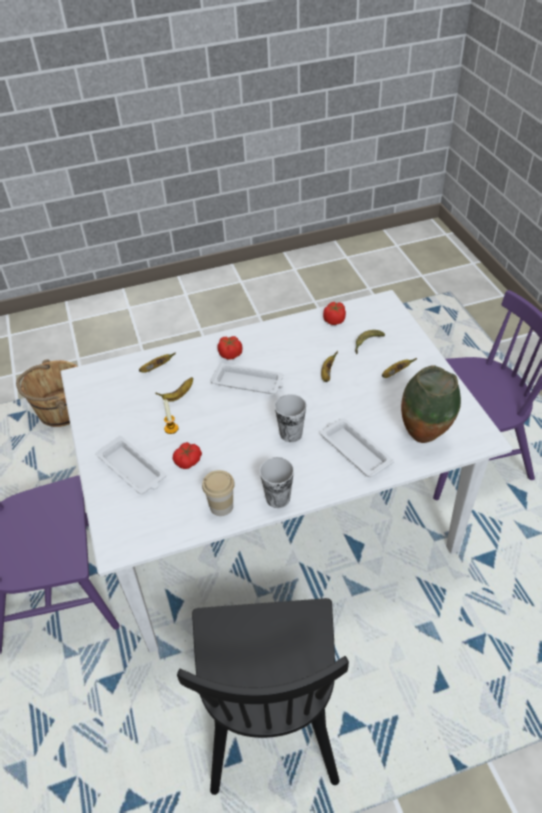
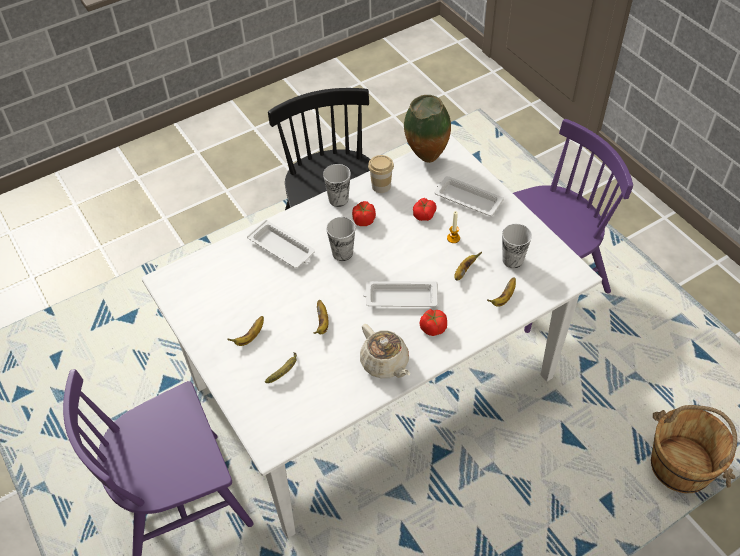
camera: 165 degrees right, 5 degrees up
tomato [323,302,346,325] -> tomato moved to [352,201,376,226]
vase [401,365,461,443] -> vase moved to [404,95,451,163]
none -> beige teapot [360,324,410,378]
none -> cup [502,224,532,268]

